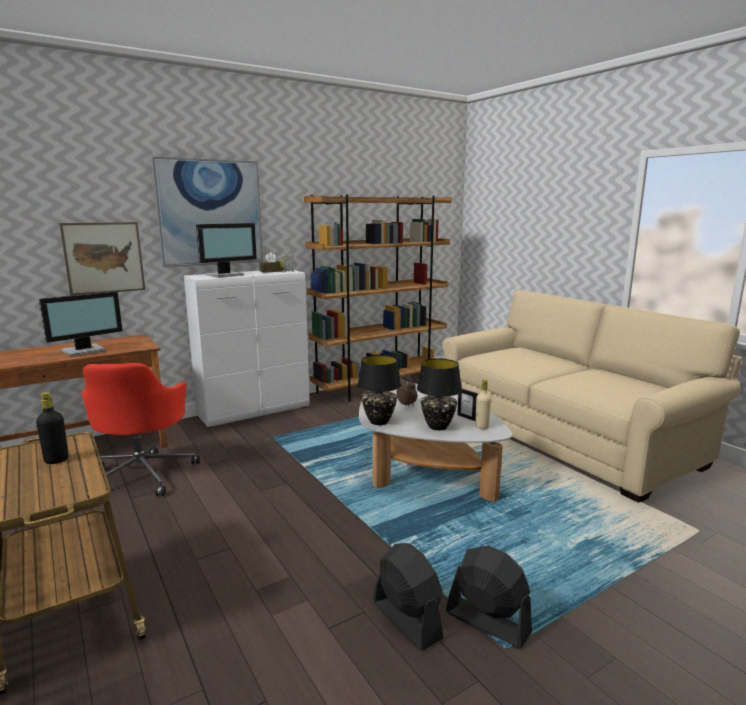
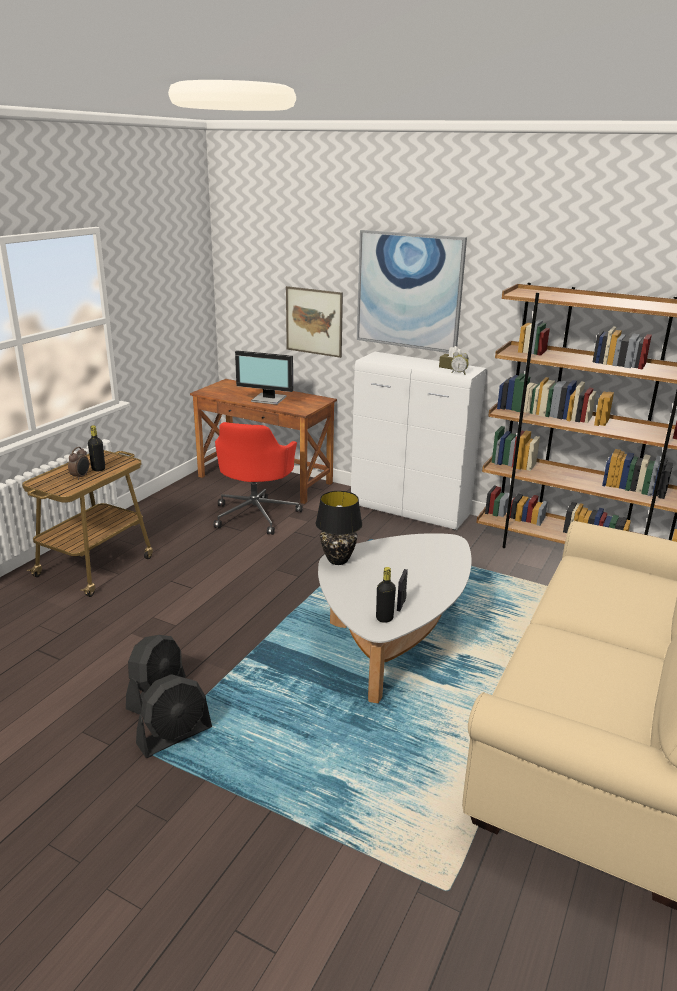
camera: 60 degrees right, 10 degrees up
red office chair [81,363,200,498] -> red office chair turned 45 degrees counterclockwise [214,422,303,535]
monitor [196,223,257,278] -> none
alarm clock [397,376,417,407] -> alarm clock moved to [68,447,89,480]
black table lamp [417,359,462,430] -> none
black fan [446,545,532,649] -> black fan turned 45 degrees clockwise [136,674,212,758]
beige bottle [475,379,491,429] -> black bottle [376,567,396,623]

